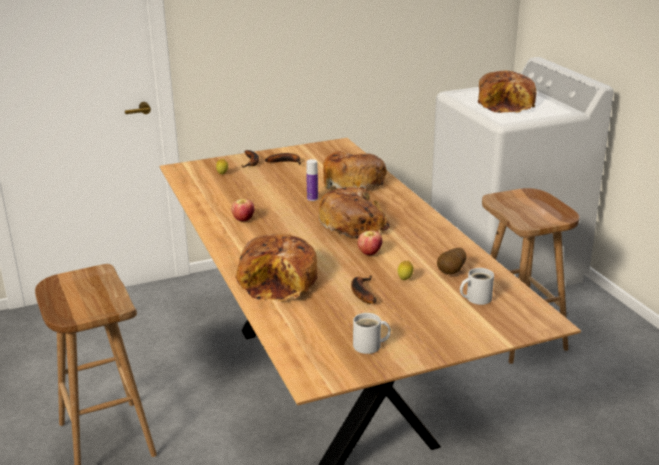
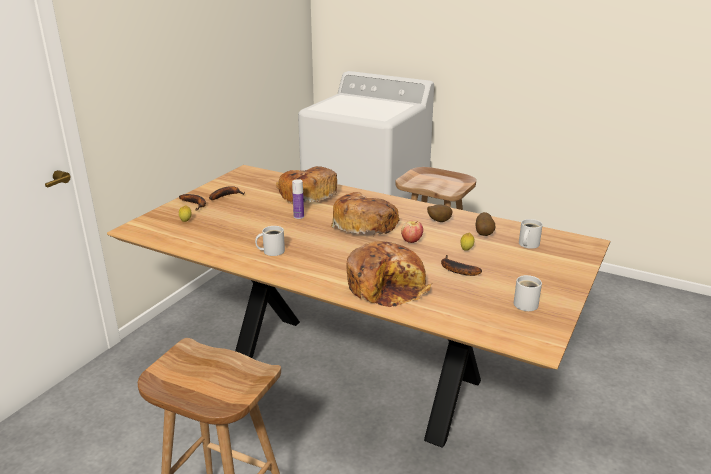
camera: 40 degrees left, 0 degrees up
apple [231,199,254,221] -> white mug [255,226,285,256]
bread [478,71,537,113] -> none
none -> potato [427,204,453,222]

